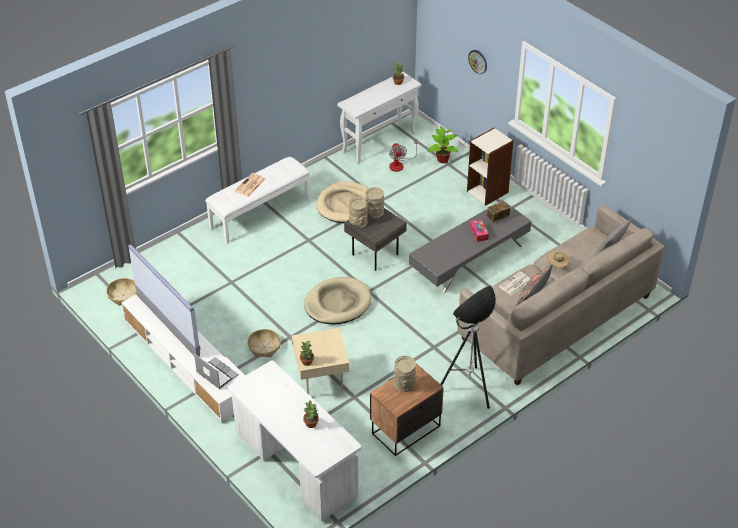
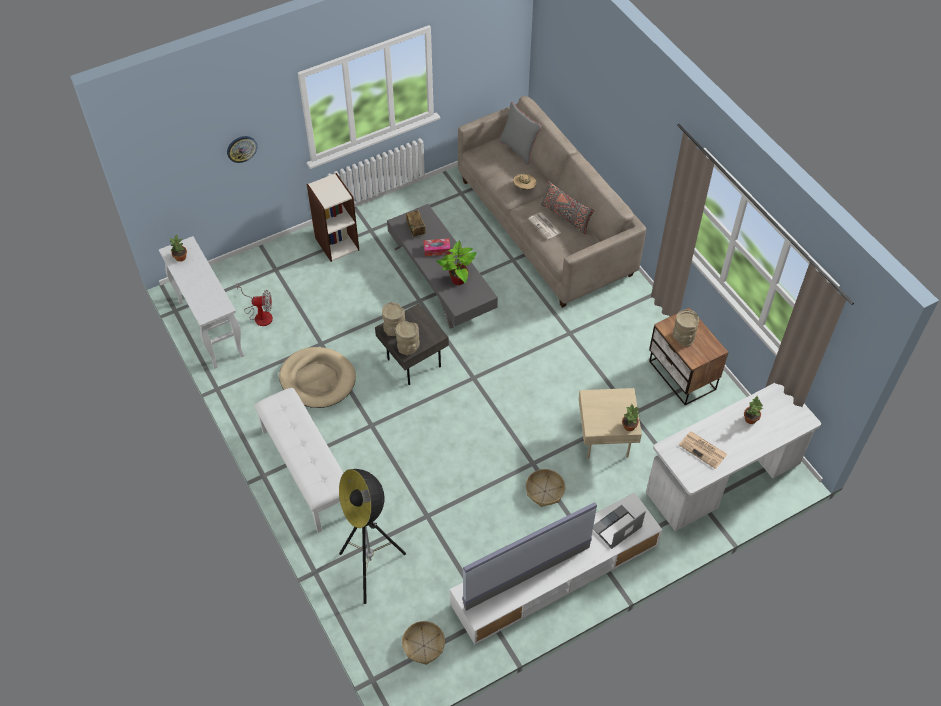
camera: 80 degrees left, 10 degrees up
newspaper [235,173,266,197] -> newspaper moved to [679,431,727,469]
beige dog bed [304,277,372,325] -> none
potted plant [427,126,458,163] -> potted plant moved to [436,241,477,285]
floor lamp [441,286,496,409] -> floor lamp moved to [339,469,406,604]

